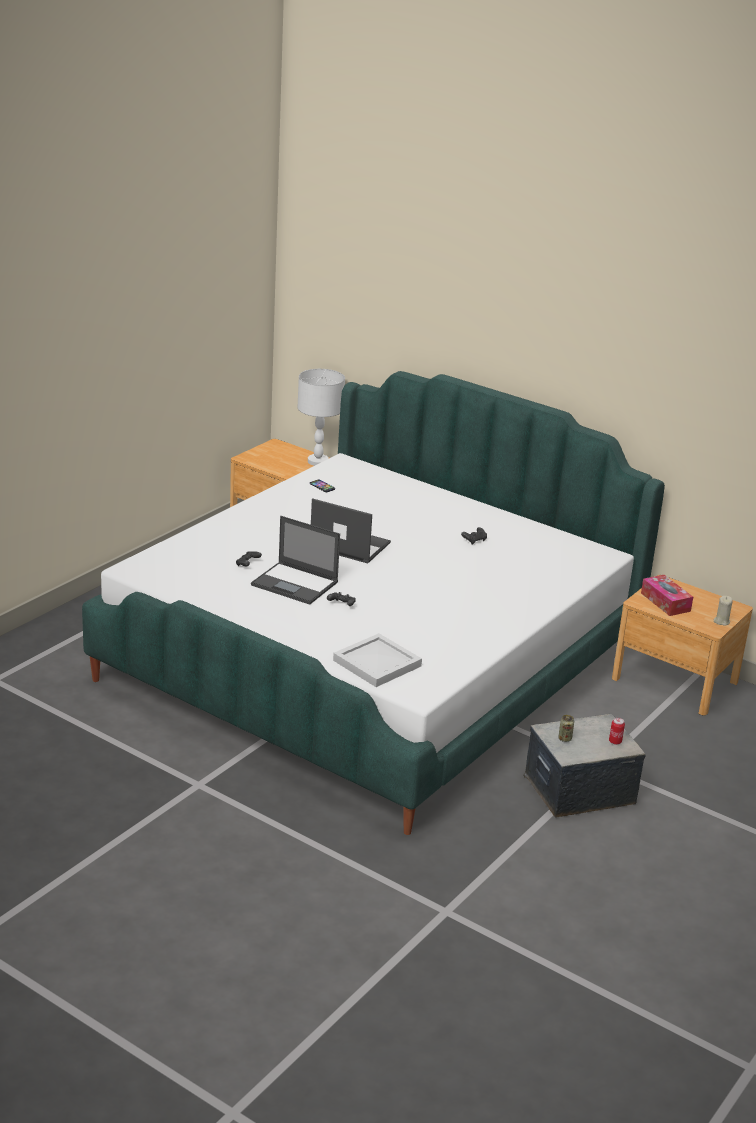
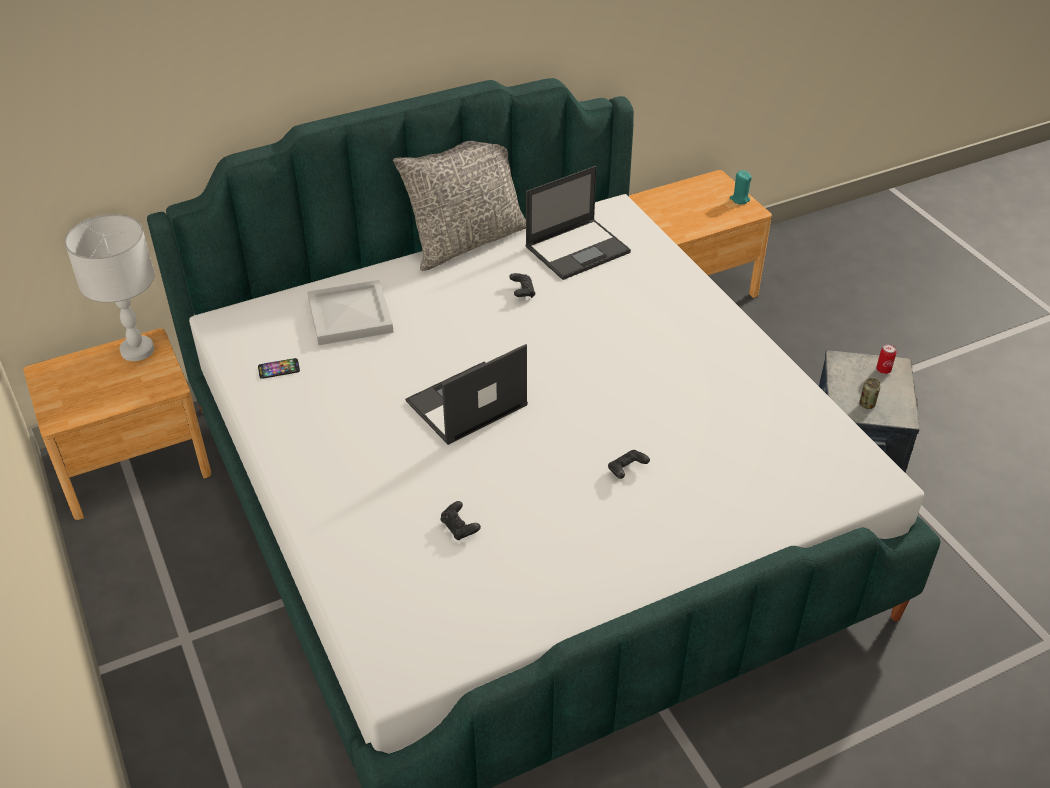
camera: 60 degrees left, 15 degrees up
laptop [251,516,340,605] -> laptop moved to [525,166,631,280]
white tray [333,633,422,687] -> white tray moved to [307,280,394,345]
tissue box [641,575,693,616] -> none
beige candle [714,596,733,626] -> turquoise candle [730,170,752,204]
none -> grey pillow [393,141,526,271]

